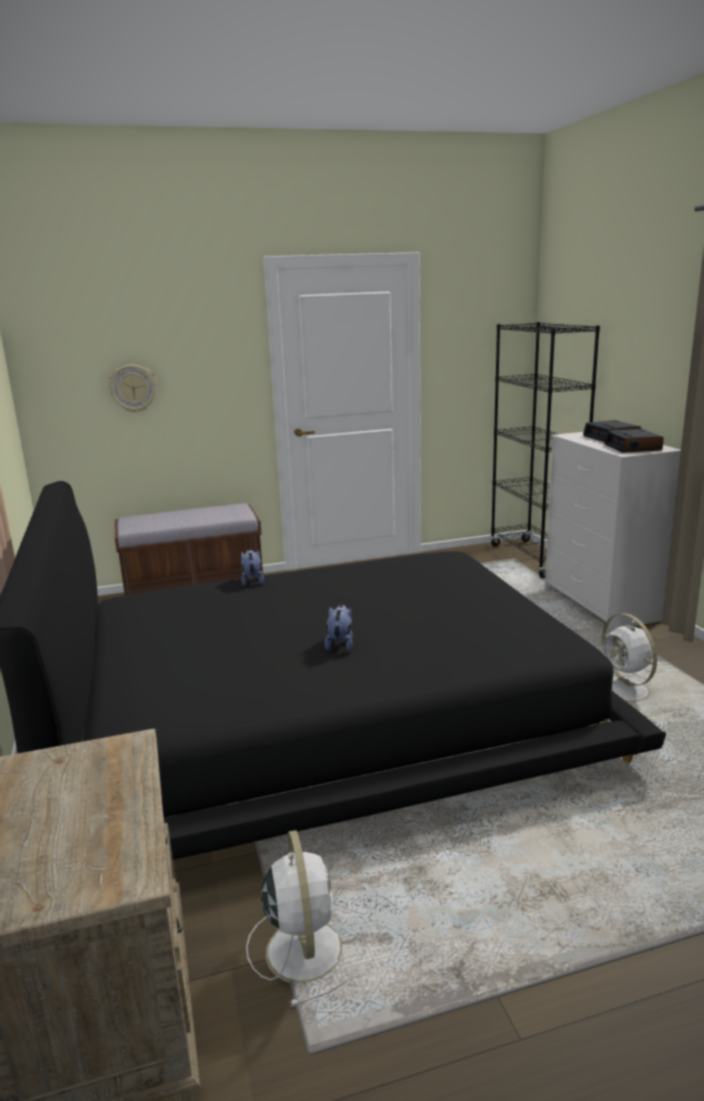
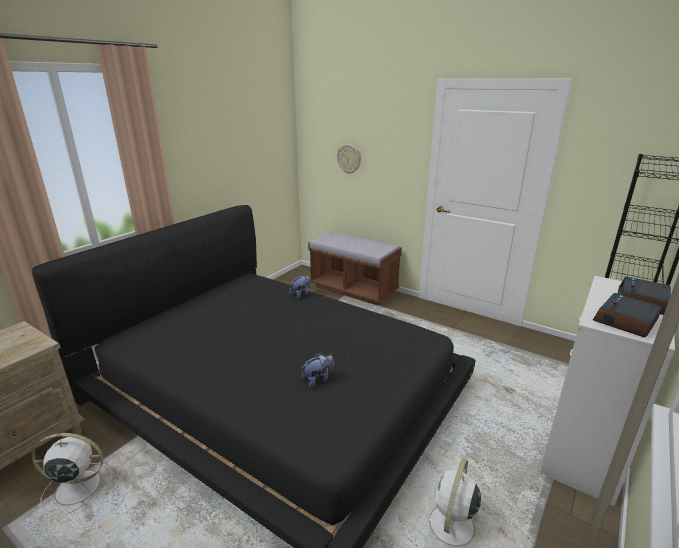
camera: 50 degrees right, 5 degrees up
white fan [246,830,359,1007] -> white fan turned 135 degrees counterclockwise [32,433,112,515]
plush toy [325,604,353,651] -> plush toy moved to [301,353,334,388]

